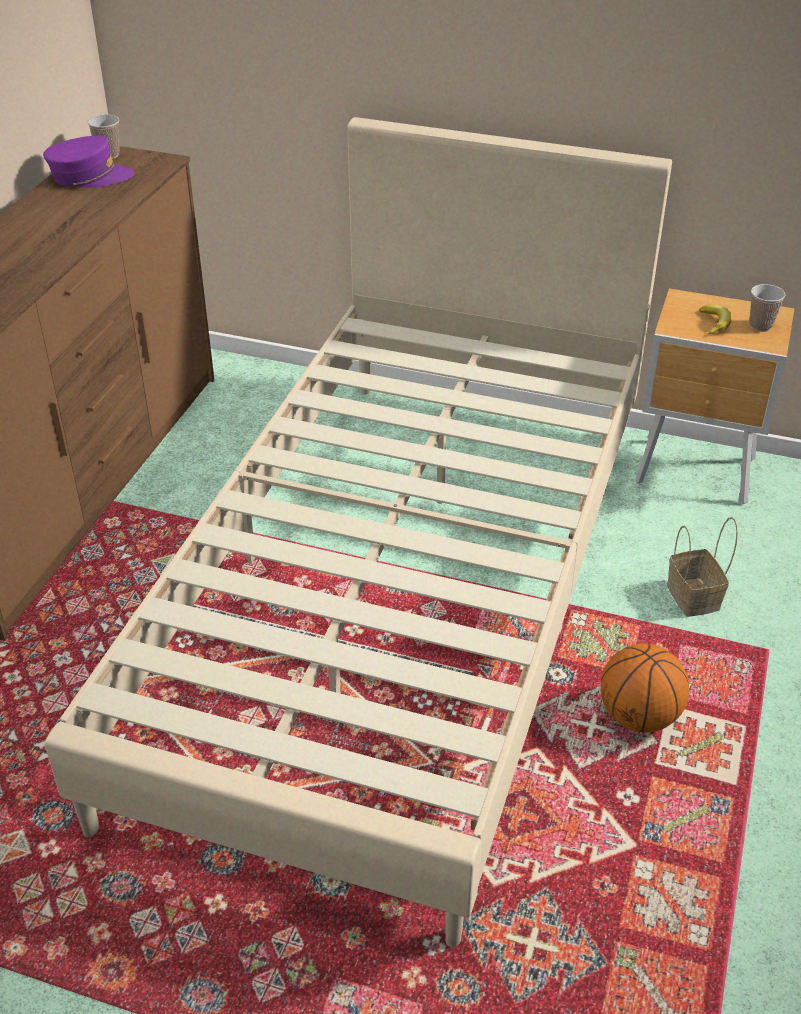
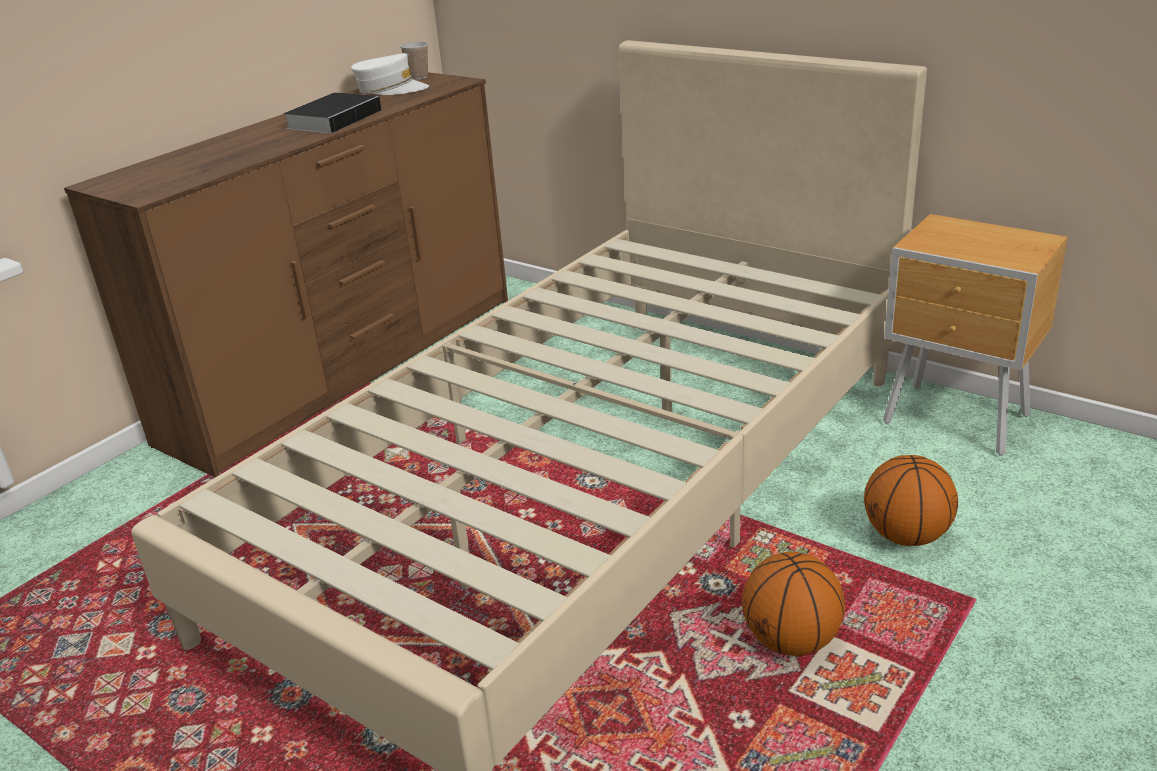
camera: 20 degrees right, 10 degrees down
purple cap [43,136,134,188] -> white cap [351,53,429,95]
basket [667,517,738,617] -> basketball [864,455,958,546]
banana [699,304,732,335] -> none
cup [749,284,786,332] -> none
none -> book [283,93,384,133]

